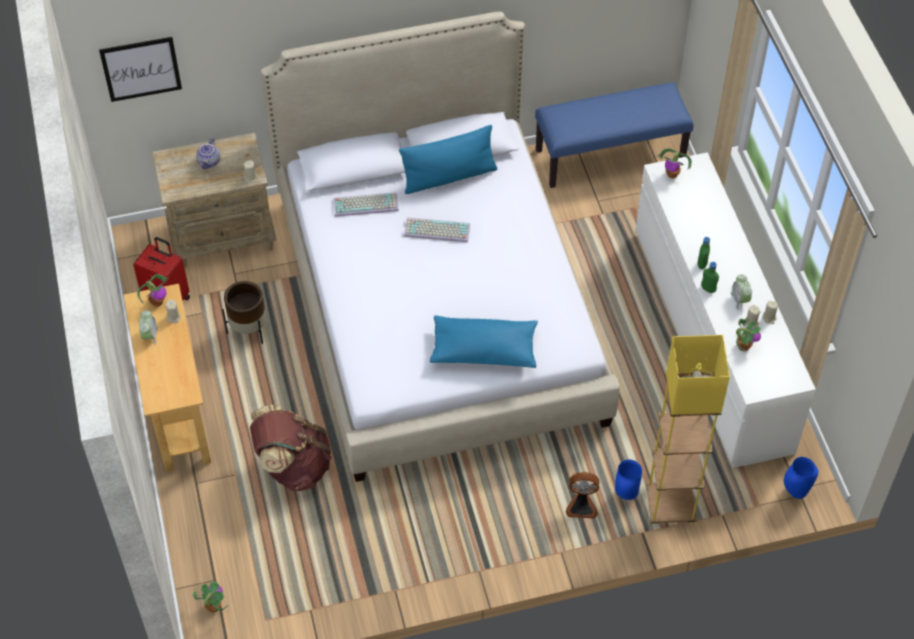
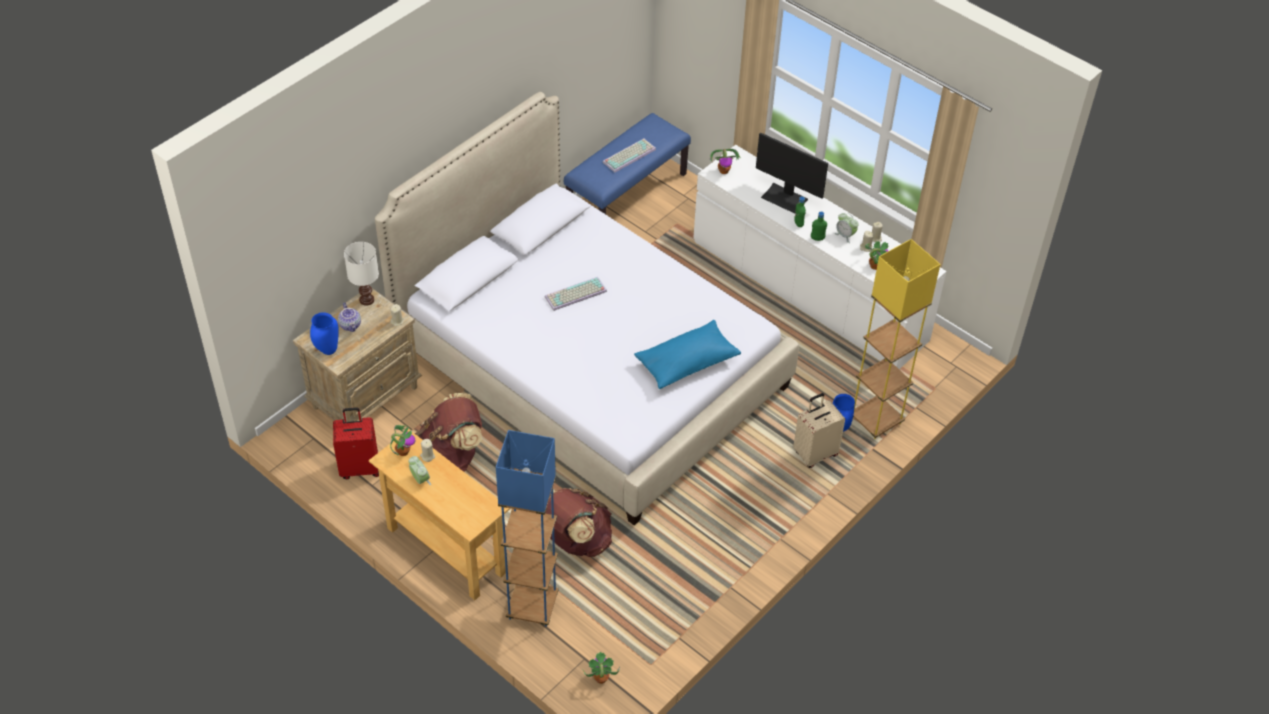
camera: 35 degrees left, 5 degrees down
picture [99,37,182,102] -> none
brown planter [222,281,266,344] -> brown backpack [415,393,482,472]
keyboard [333,193,399,217] -> keyboard moved to [603,139,656,173]
blue pillow [399,125,497,194] -> none
fan [566,472,599,519] -> beige suitcase [793,393,845,468]
blue vase [784,457,818,499] -> blue vase moved to [310,312,339,355]
none -> white table lamp [344,242,379,306]
none -> blue floor lamp [496,430,559,627]
none -> monitor [756,132,828,213]

